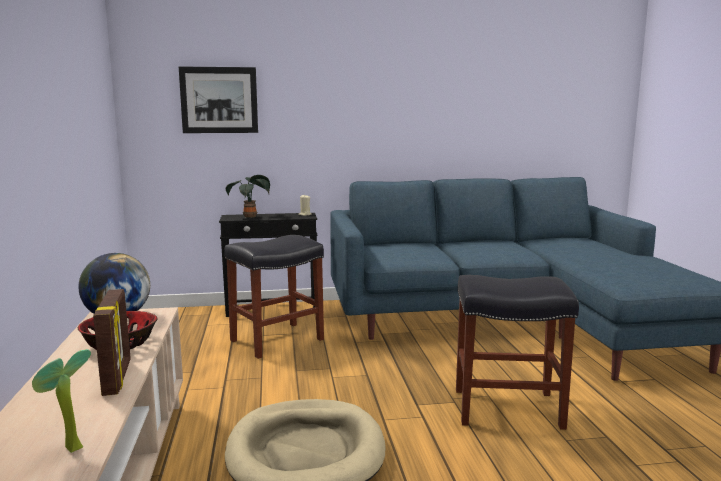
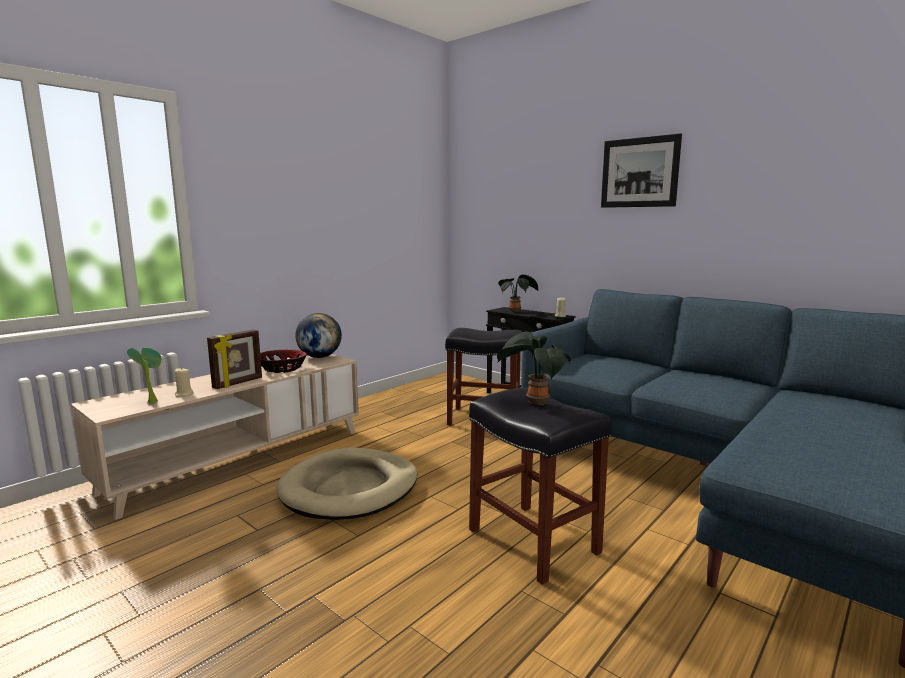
camera: 50 degrees right, 0 degrees up
picture [179,66,258,133] -> picture moved to [601,133,682,208]
none -> beige candle [175,367,194,397]
none -> potted plant [497,332,571,406]

